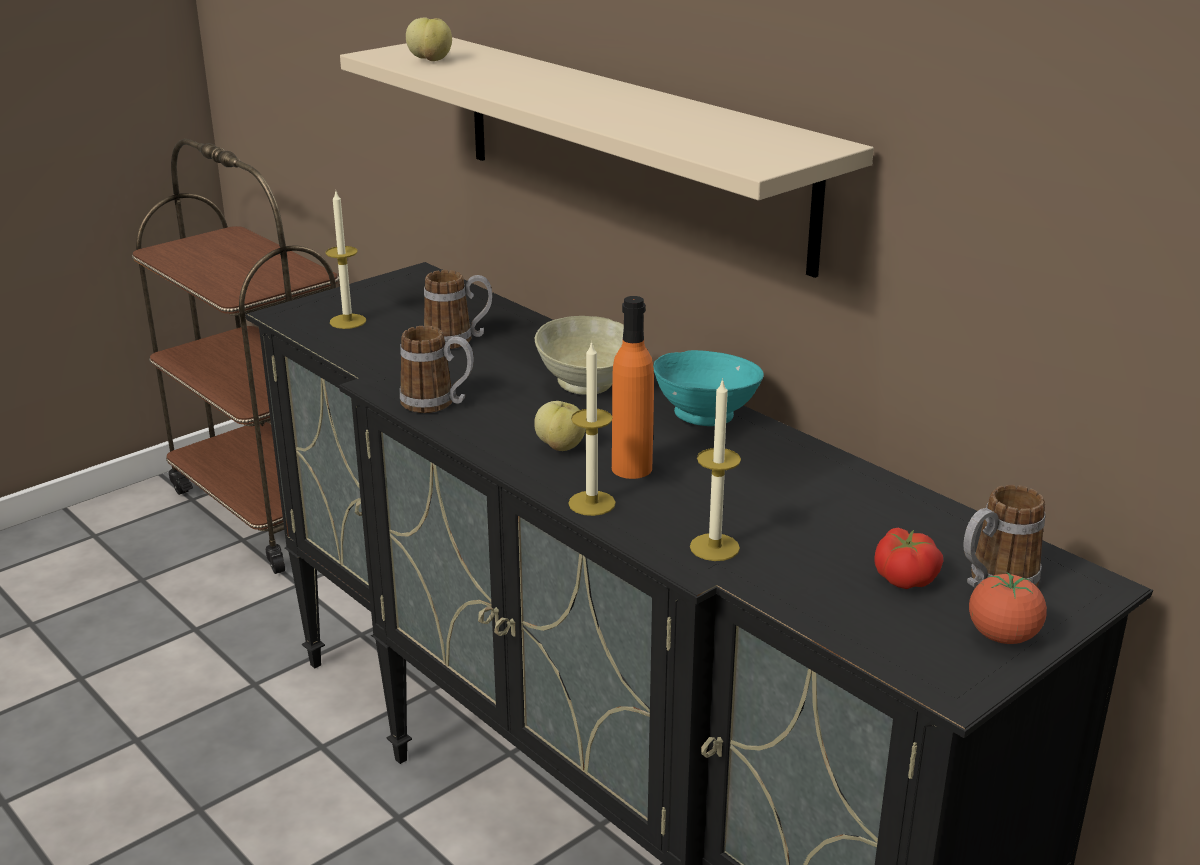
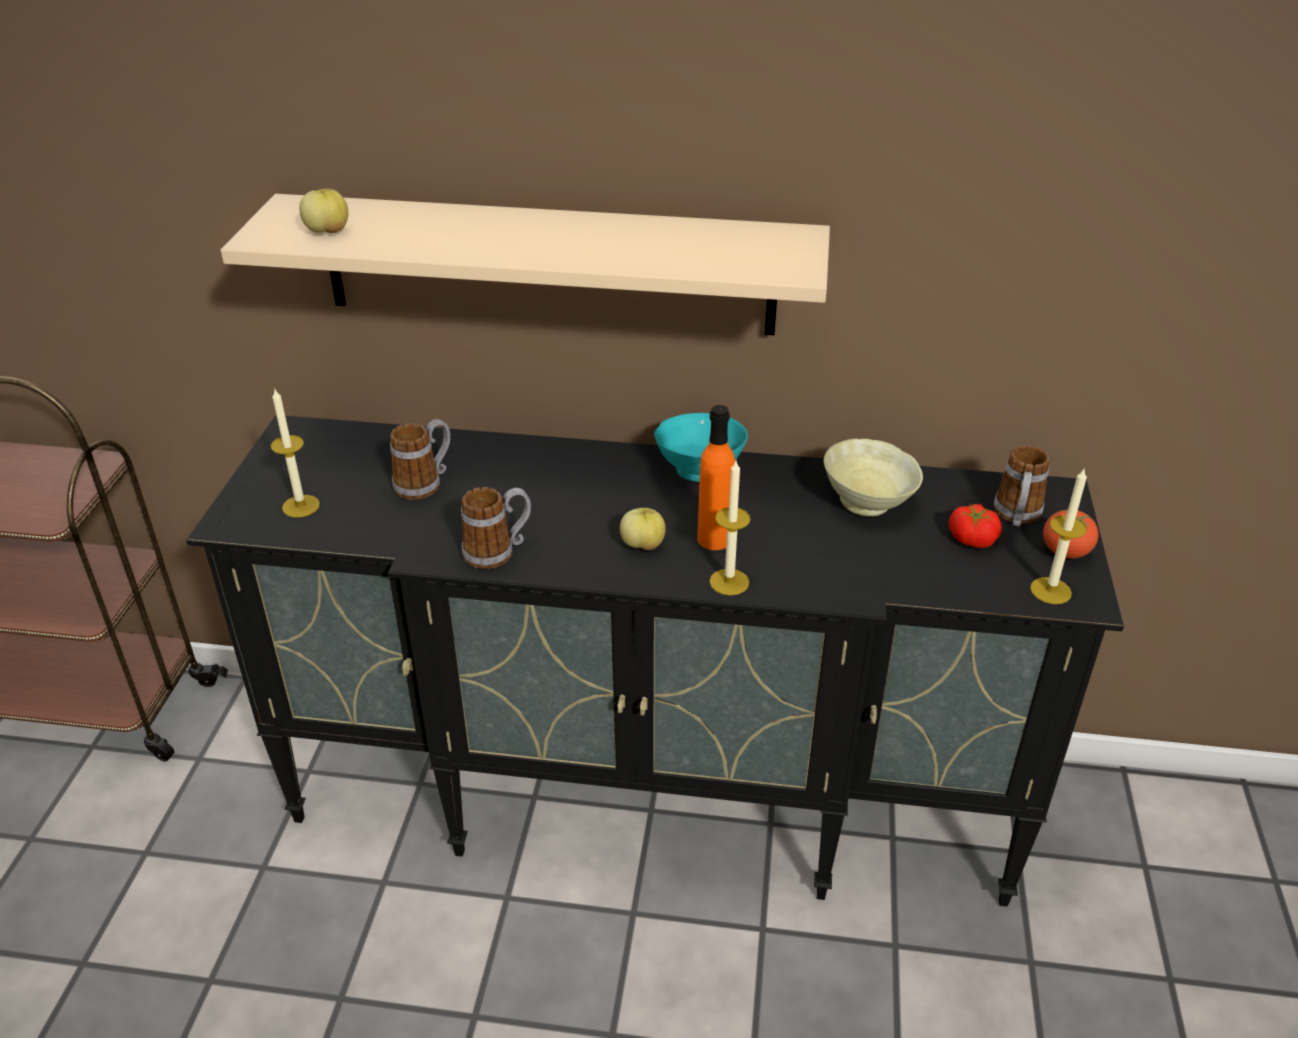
camera: 40 degrees left, 10 degrees up
beige bowl [535,316,624,395] -> beige bowl moved to [823,439,923,517]
candle [690,378,741,561] -> candle moved to [1030,467,1087,604]

